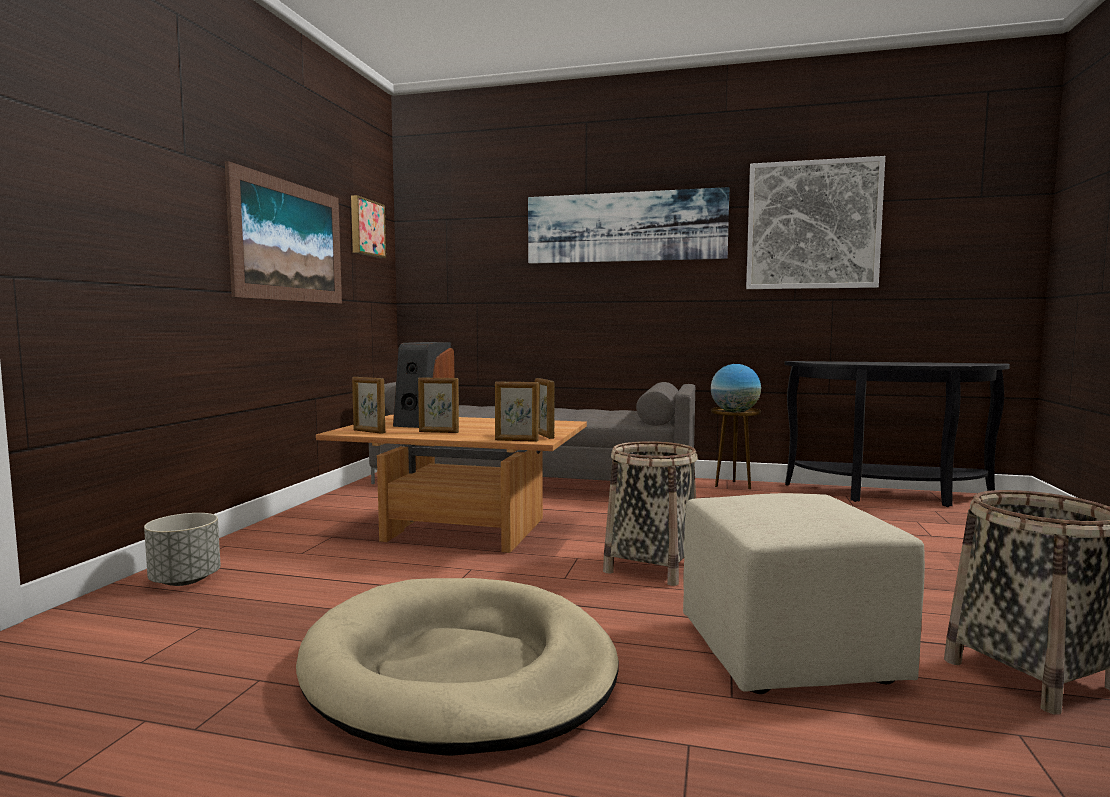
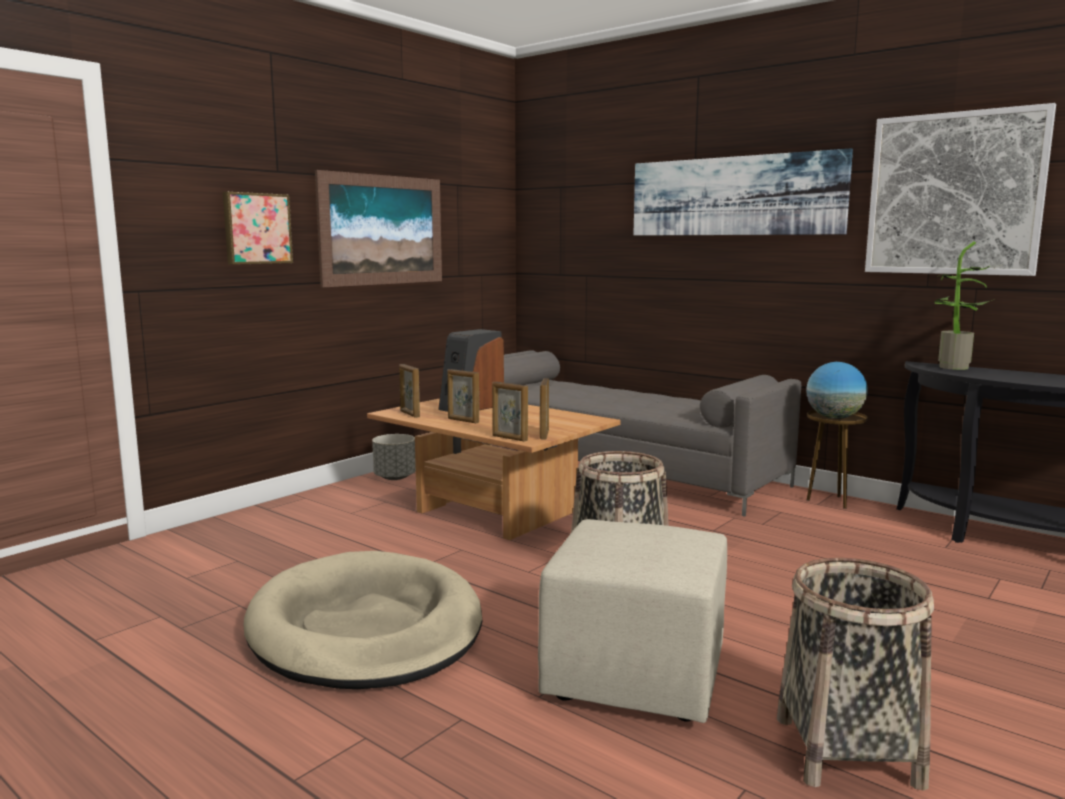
camera: 25 degrees right, 5 degrees up
grey planter [144,513,221,586] -> grey planter moved to [372,434,416,480]
picture [351,195,386,258] -> picture moved to [223,192,293,265]
none -> potted plant [934,241,1003,370]

